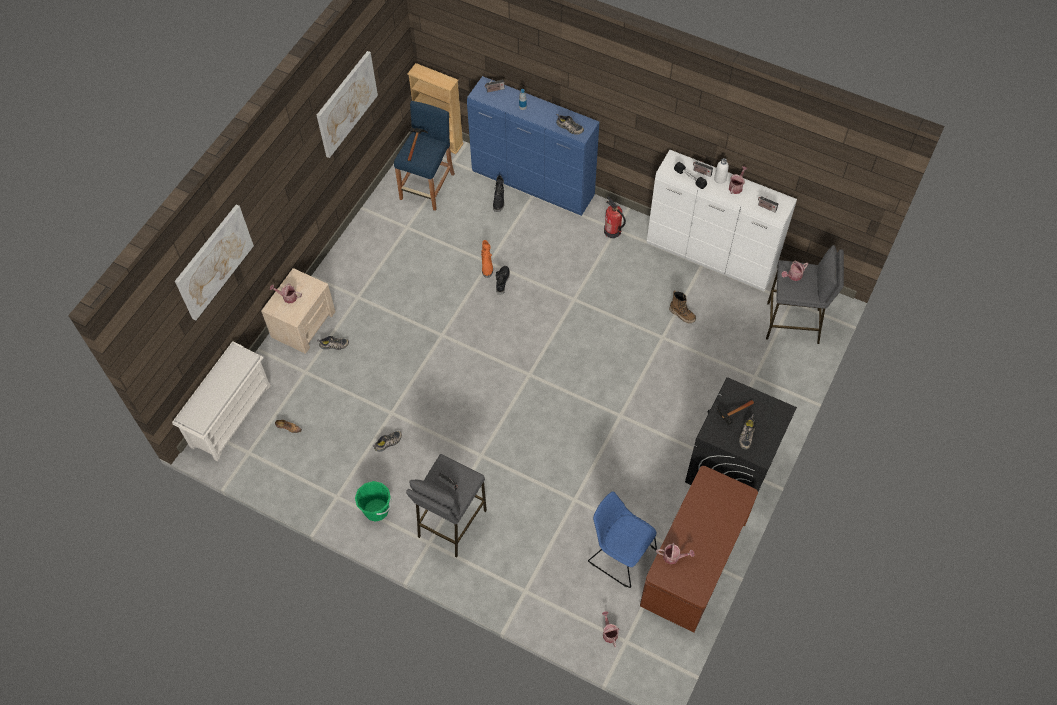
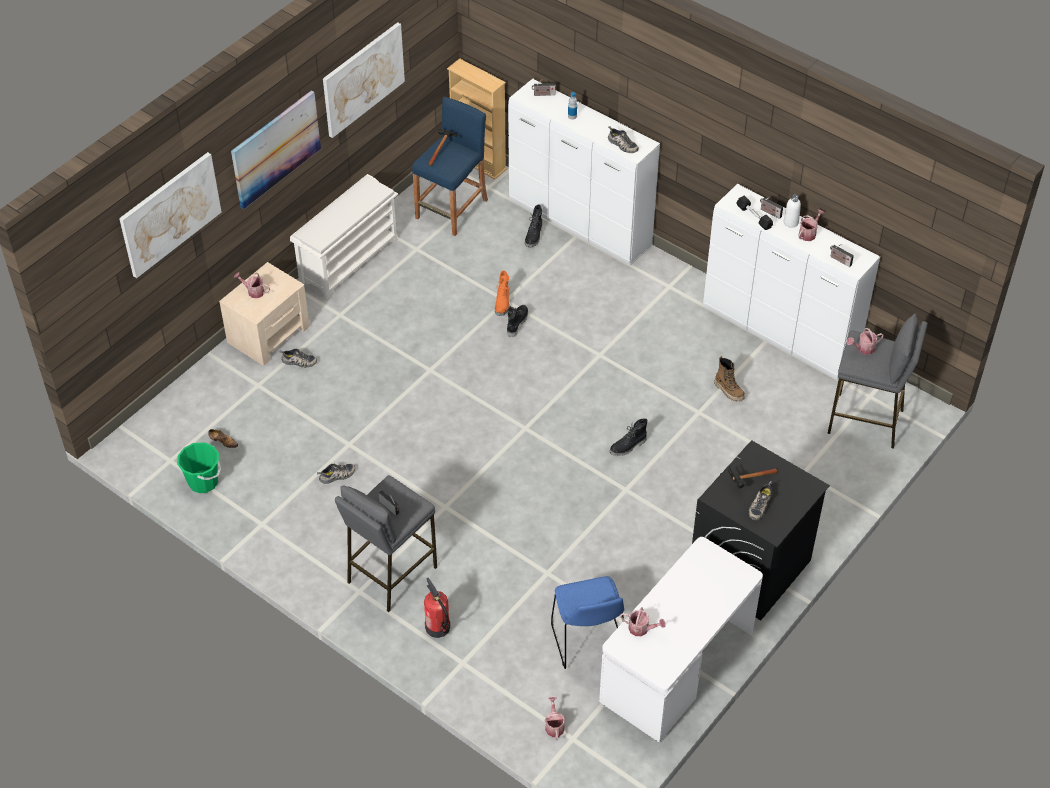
camera: 10 degrees right, 10 degrees down
white shoe rack [172,341,271,461] -> white shoe rack moved to [290,174,398,299]
green bucket [355,481,391,522] -> green bucket moved to [177,442,221,493]
blue dresser [467,76,599,215] -> white dresser [508,79,660,265]
blue chair [588,491,657,588] -> blue chair turned 150 degrees counterclockwise [551,576,624,669]
fire extinguisher [604,196,626,238] -> fire extinguisher moved to [424,578,450,638]
brown desk [640,466,758,633] -> white desk [599,537,763,743]
none -> picture [231,91,321,209]
none -> black boot [609,418,648,456]

